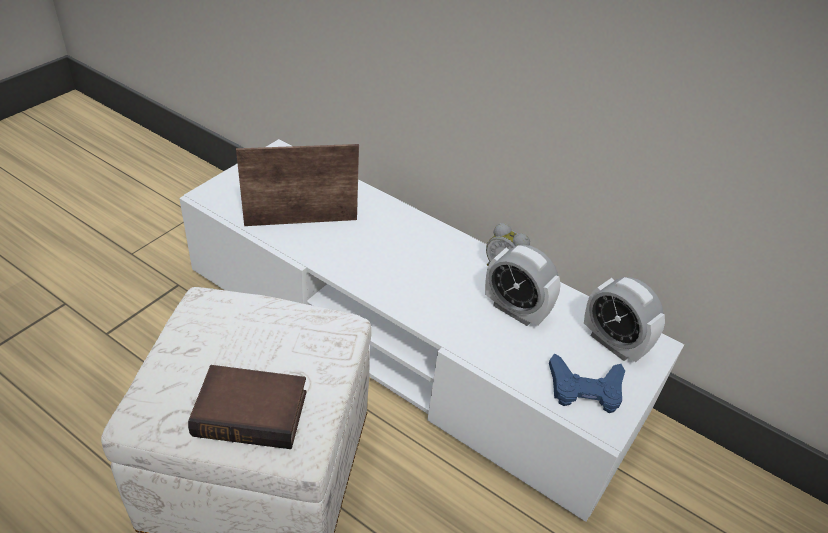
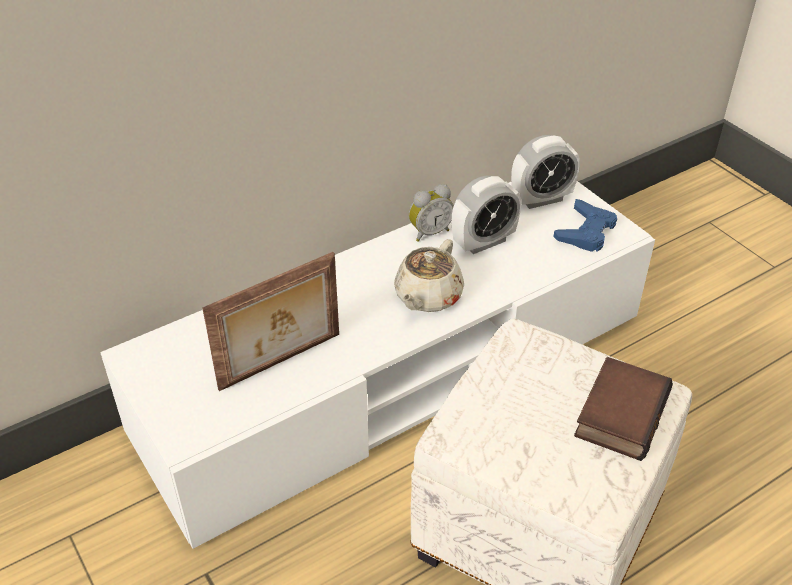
camera: 65 degrees left, 0 degrees up
picture frame [236,144,359,226] -> picture frame turned 135 degrees counterclockwise [202,252,339,391]
none -> beige teapot [394,239,464,312]

